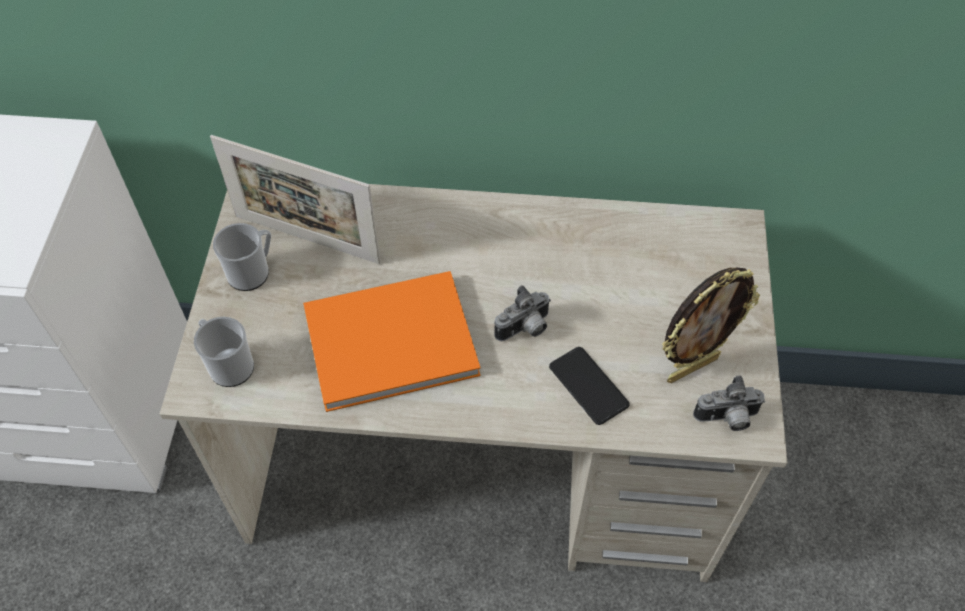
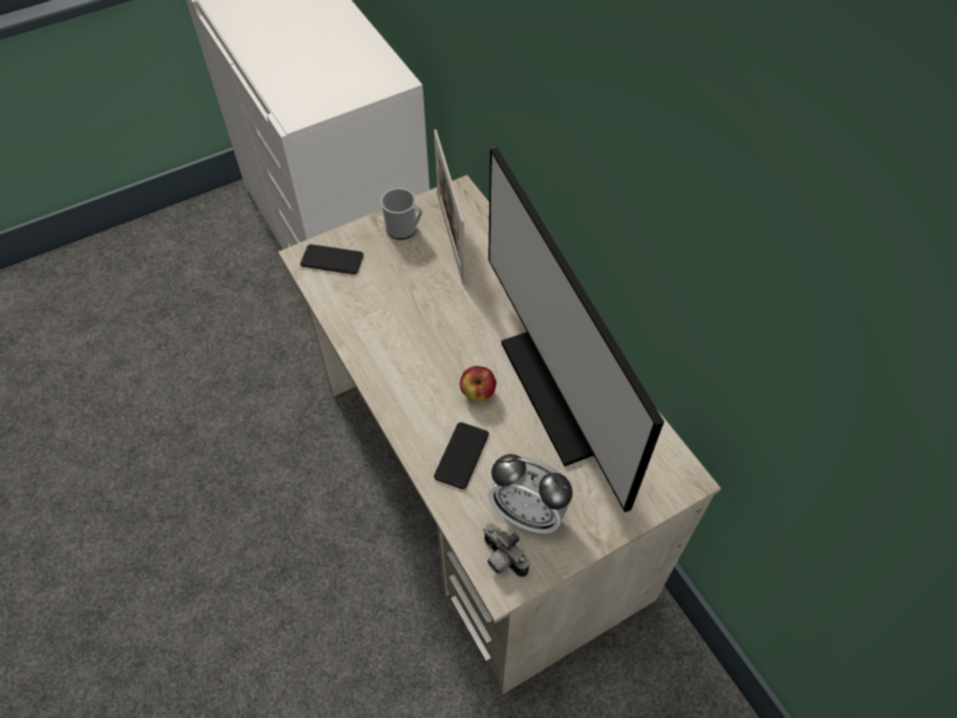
camera: 55 degrees right, 0 degrees up
mug [194,317,254,387] -> phone [300,244,364,274]
orange book [303,271,481,412] -> none
camera [494,285,551,341] -> apple [460,366,496,401]
picture frame [662,267,760,383] -> alarm clock [488,454,573,534]
none -> monitor [488,147,664,512]

